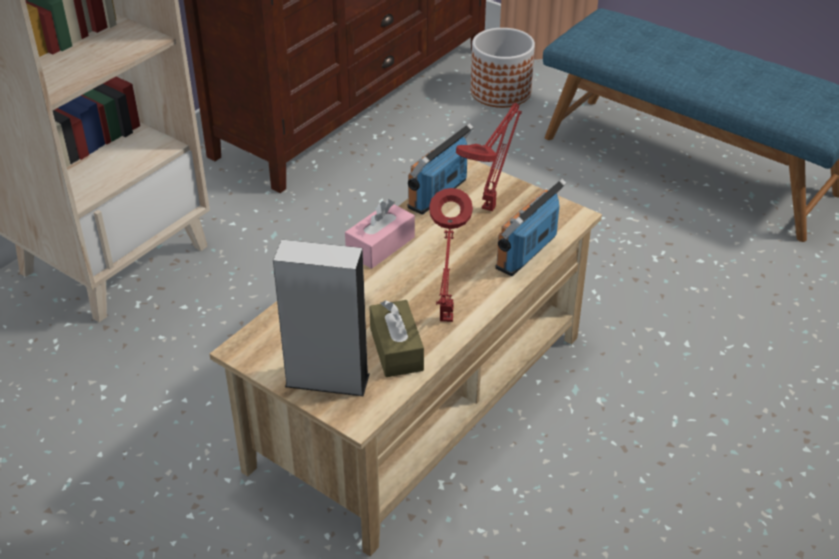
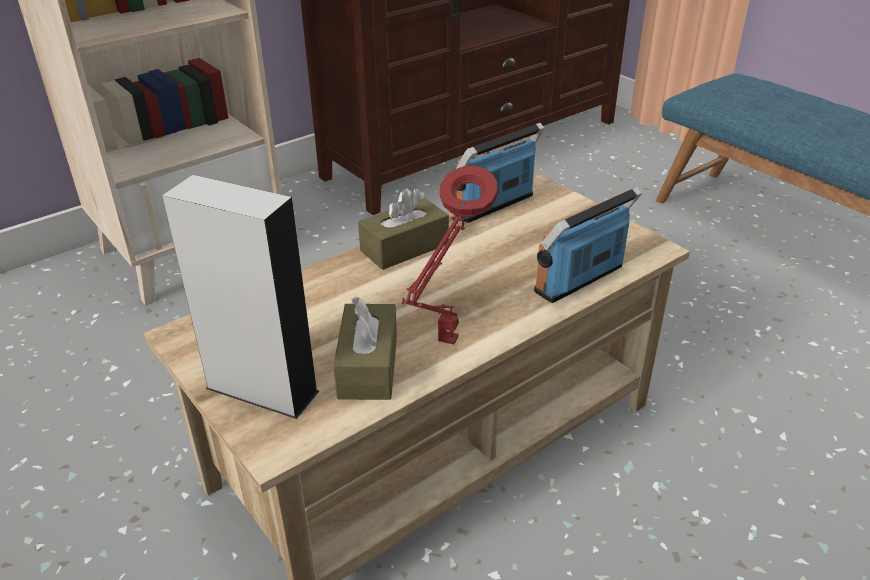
camera: 15 degrees right, 5 degrees down
pink tissue box [345,199,415,269] -> brown tissue box [358,188,449,270]
red table lamp [456,103,522,211] -> none
planter [471,28,535,108] -> none

